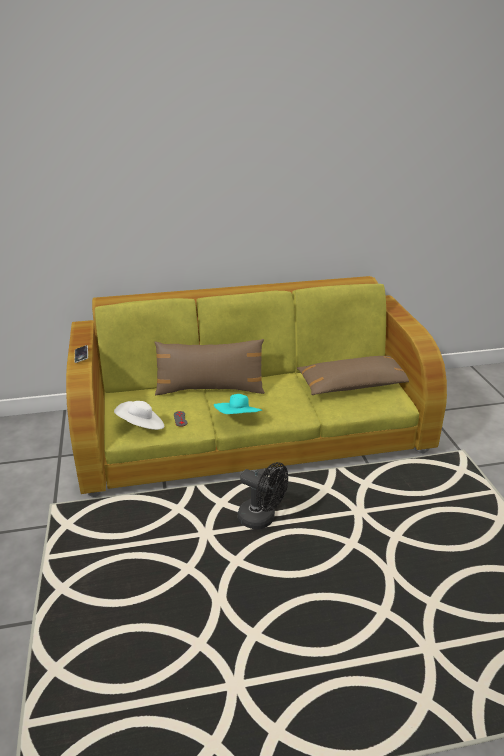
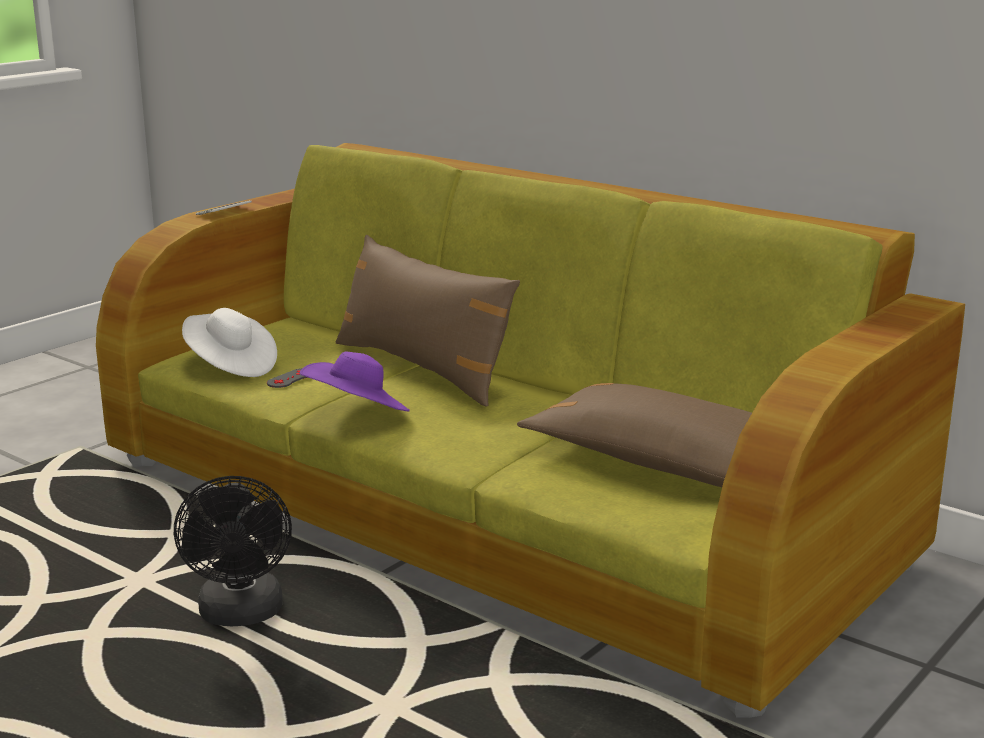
camera: 50 degrees right, 10 degrees down
turquoise hat [214,394,262,414] -> purple hat [300,351,410,411]

